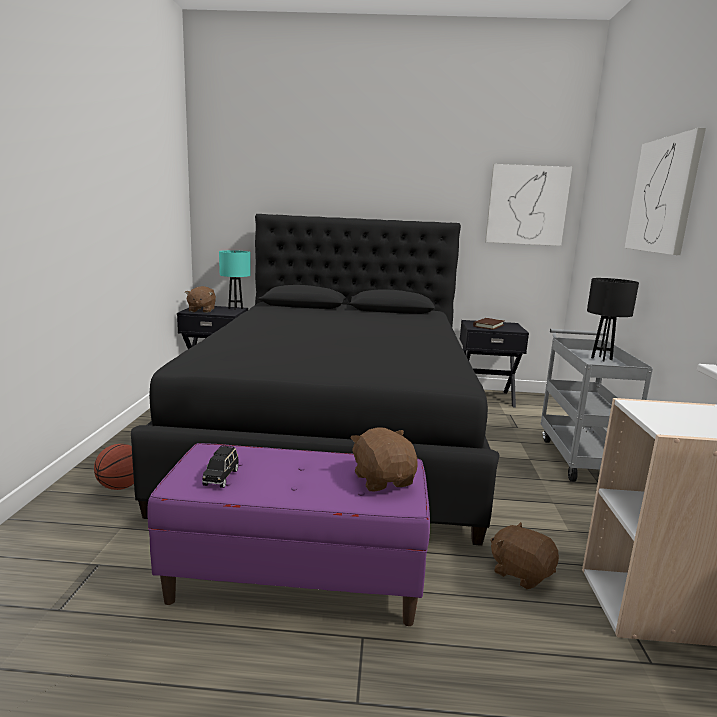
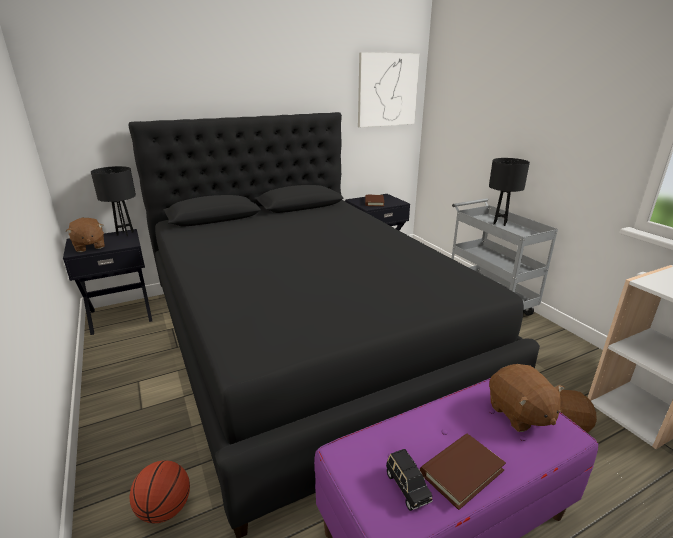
camera: 30 degrees left, 10 degrees up
turquoise table lamp [219,250,250,310] -> black table lamp [91,166,136,236]
brown plush toy [350,428,418,492] -> brown plush toy turned 150 degrees counterclockwise [489,364,565,432]
picture [624,128,706,255] -> none
none -> brown book [420,434,506,510]

